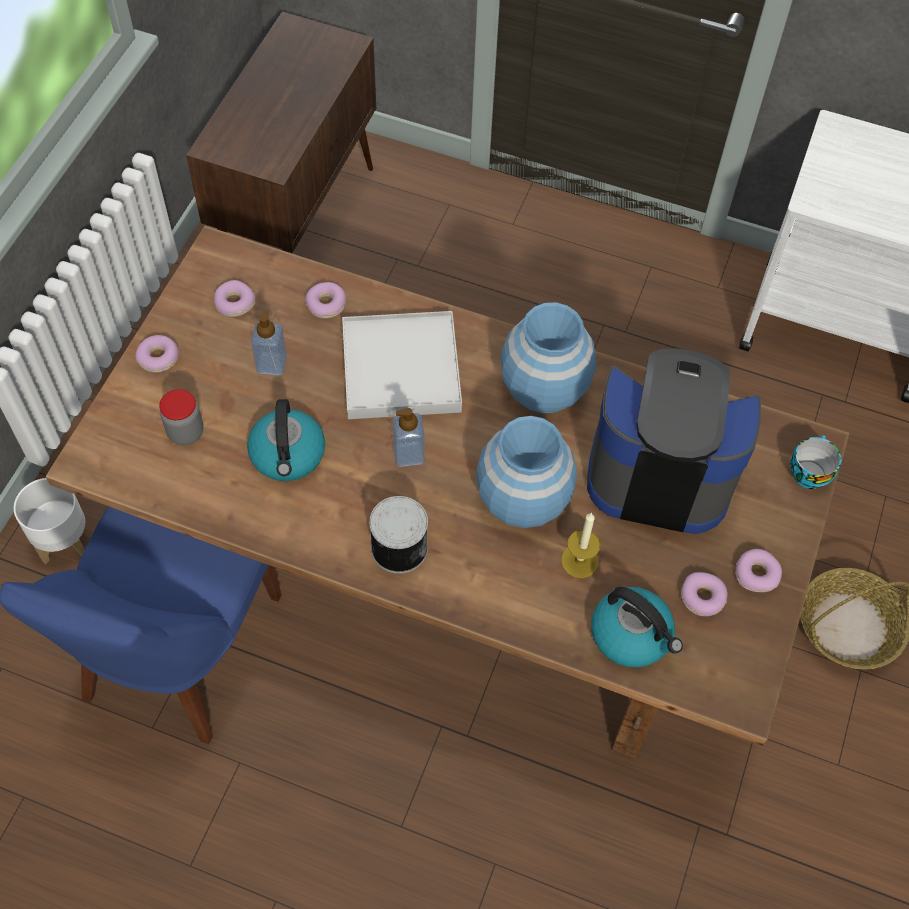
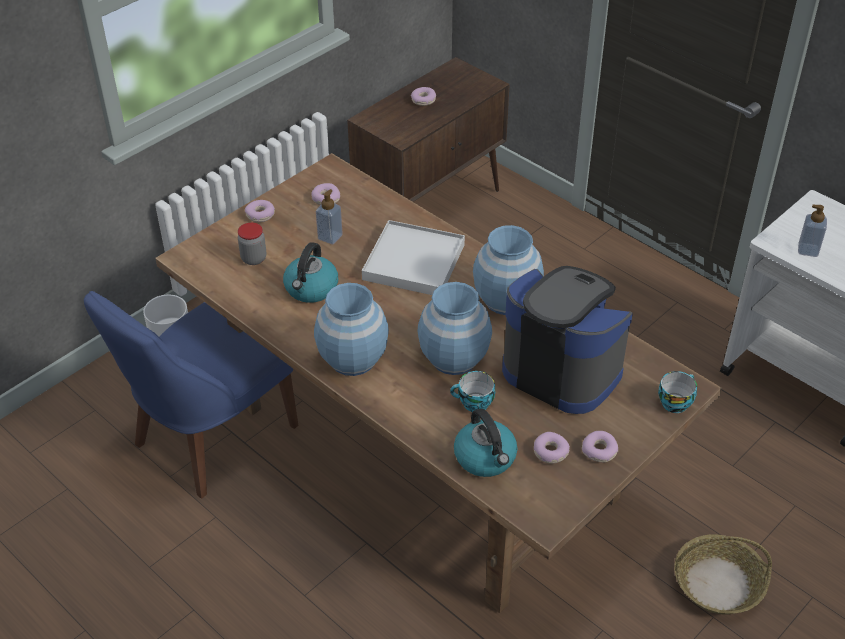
camera: 25 degrees right, 15 degrees down
donut [305,282,346,318] -> donut moved to [411,87,436,106]
can [369,496,428,574] -> blue vase [314,283,389,376]
soap dispenser [392,408,424,467] -> soap dispenser moved to [798,205,827,257]
candle [561,513,600,578] -> cup [450,371,495,412]

